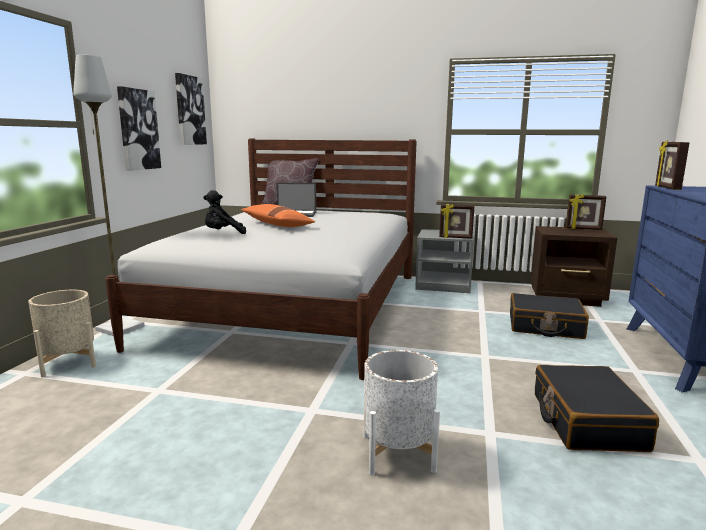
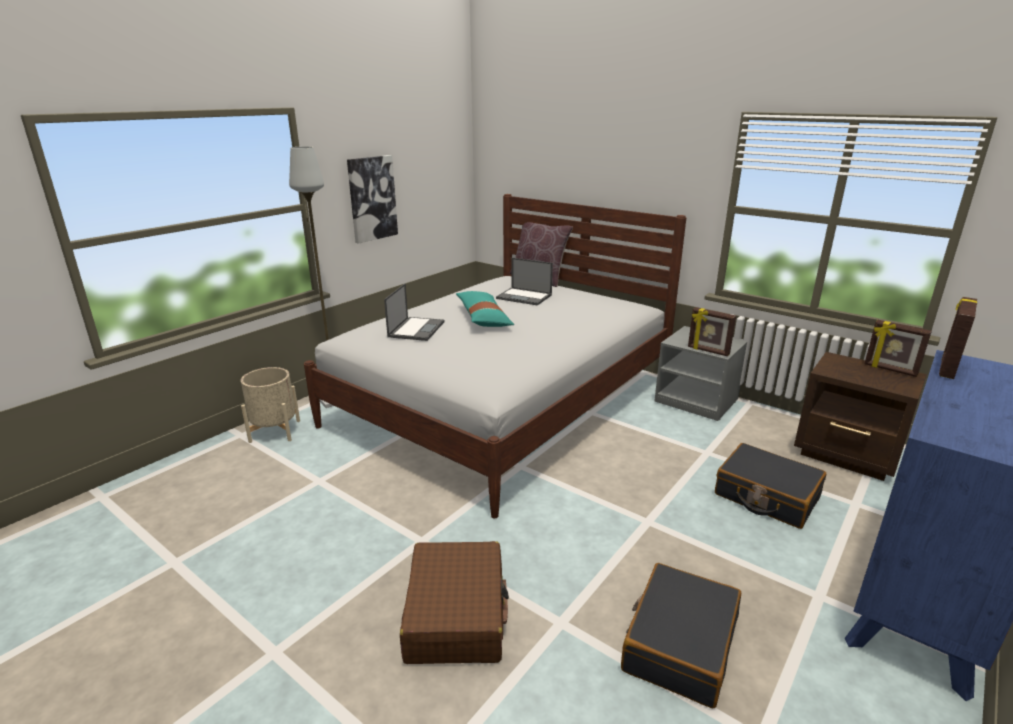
camera: 25 degrees right, 10 degrees up
picture [175,73,207,145] -> none
black plush toy [203,190,246,234] -> laptop [384,283,445,341]
orange pillow [241,204,315,227] -> turquoise pillow [456,291,514,327]
white planter [364,350,440,475] -> brown suitcase [400,541,509,664]

